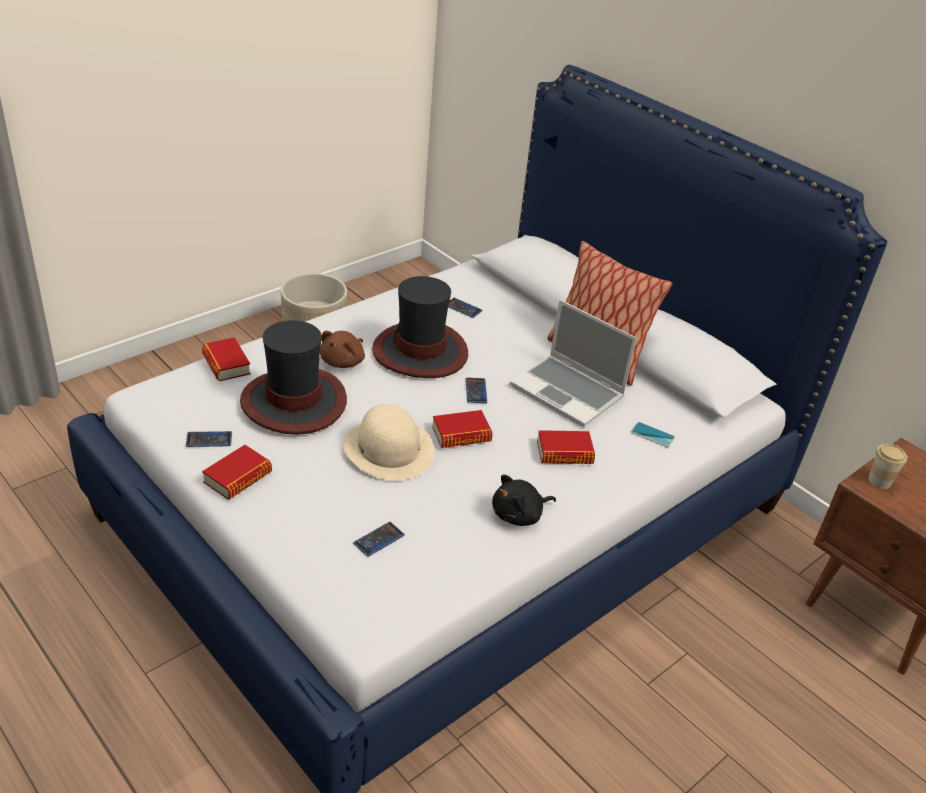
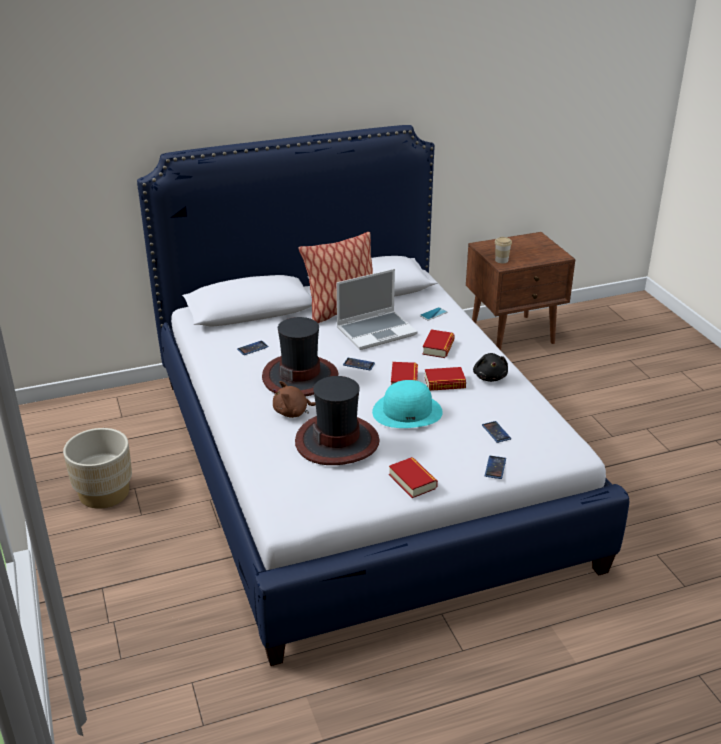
camera: 65 degrees left, 5 degrees down
phone [186,431,232,447] -> phone moved to [485,455,506,479]
book [202,337,251,381] -> book moved to [425,367,466,391]
brown plush toy [320,331,365,368] -> brown plush toy turned 120 degrees clockwise [273,381,316,418]
beige hat [343,404,434,481] -> turquoise hat [372,380,443,428]

